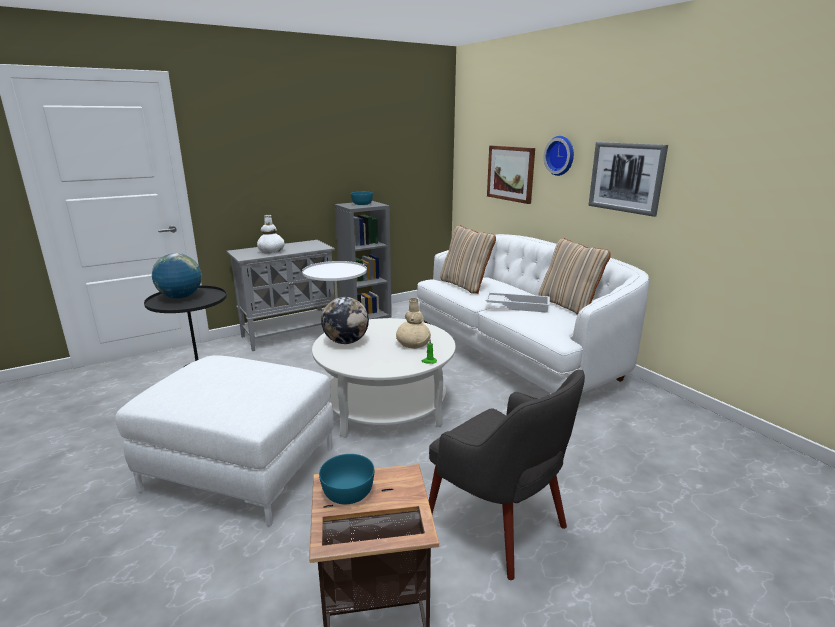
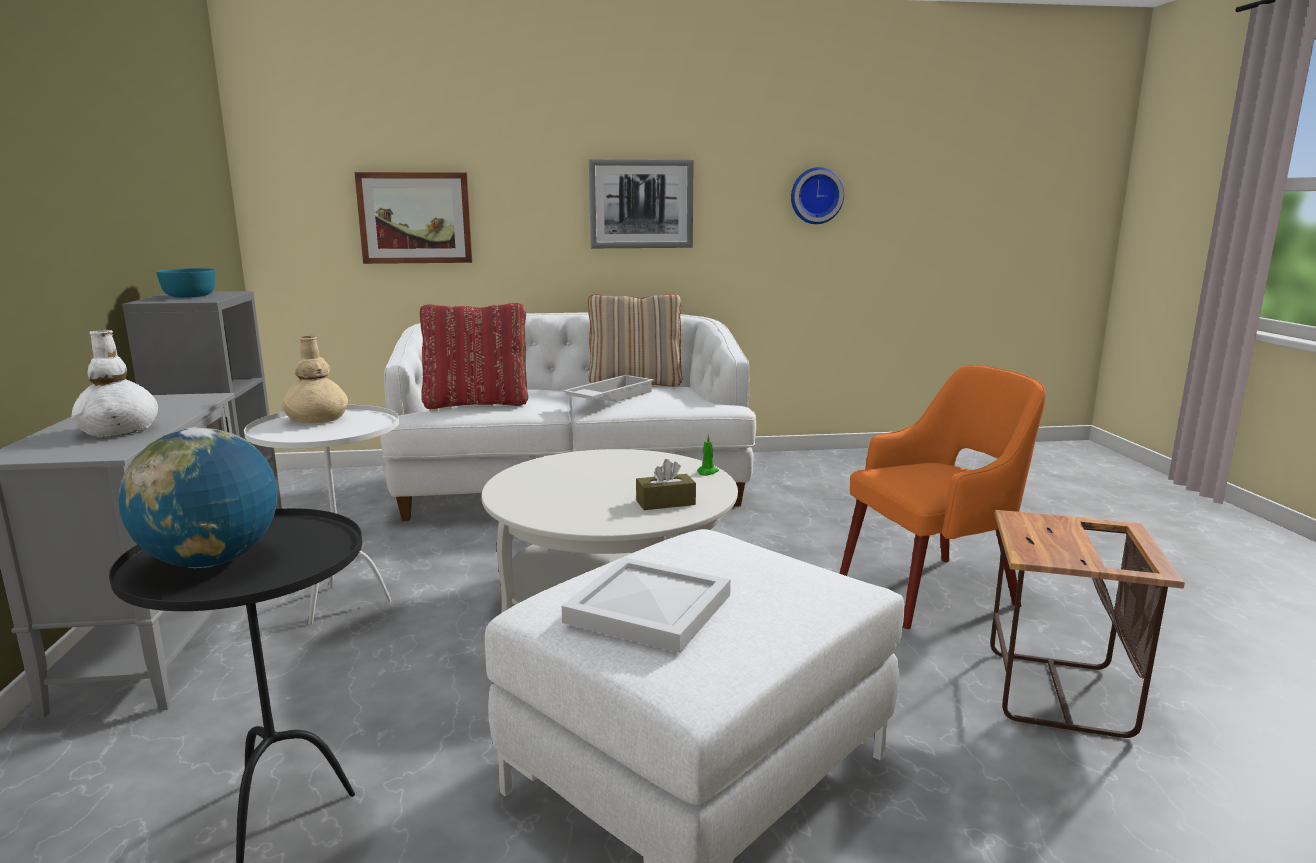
camera: 65 degrees left, 5 degrees down
turquoise bowl [319,454,374,505] -> none
globe [321,297,369,344] -> none
beige vase [396,298,431,349] -> beige vase moved to [282,336,348,424]
grey armchair [429,370,585,580] -> orange armchair [840,365,1046,629]
beige pillow [440,225,496,294] -> red pillow [420,303,528,409]
wall clock [544,136,574,176] -> wall clock moved to [791,167,844,224]
none -> white tray [562,557,731,653]
none -> brown tissue box [636,459,696,510]

